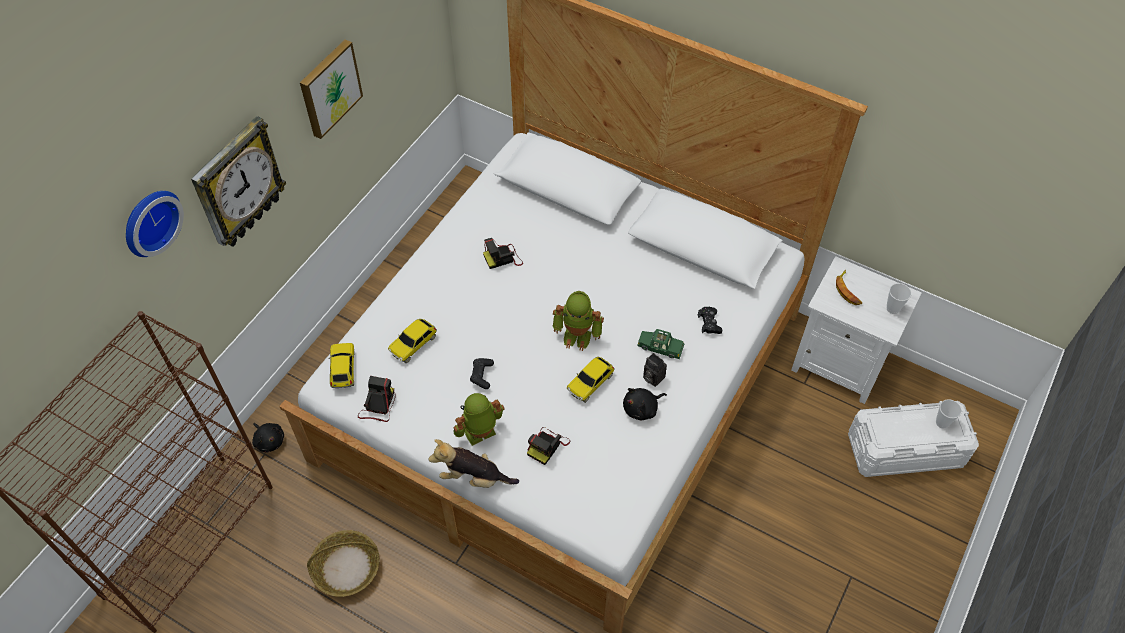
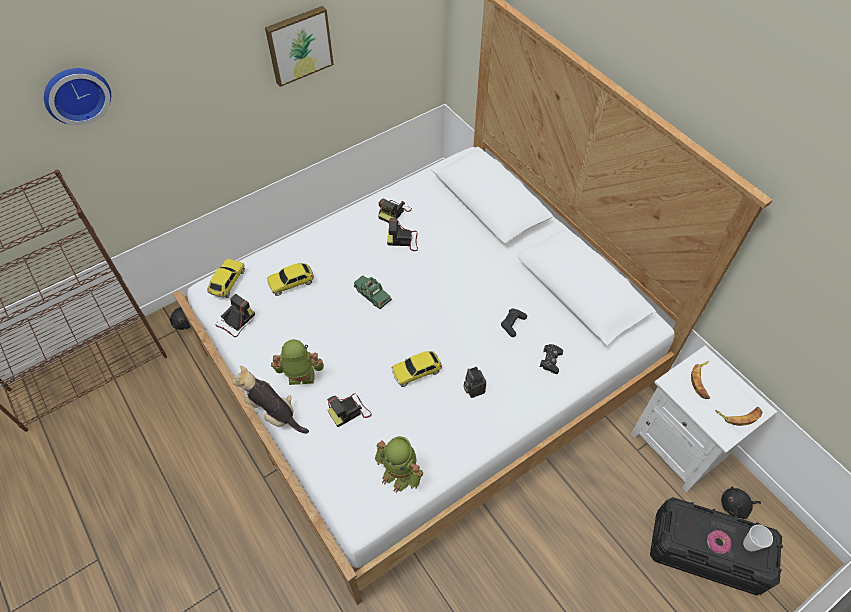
camera: 25 degrees right, 0 degrees up
wall clock [191,116,286,247] -> none
basket [307,530,380,597] -> none
black game controller [470,358,494,389] -> black game controller moved to [501,309,527,337]
toy robot [553,291,604,351] -> toy robot moved to [375,436,423,493]
black plush toy [623,388,667,420] -> black plush toy moved to [721,487,761,519]
green toy car [637,329,685,359] -> green toy car moved to [354,275,392,309]
white storage box [848,401,979,477] -> black storage box [650,497,783,596]
cup [887,283,912,314] -> banana [715,407,763,426]
none -> camera [378,199,412,223]
none -> donut [707,530,732,554]

